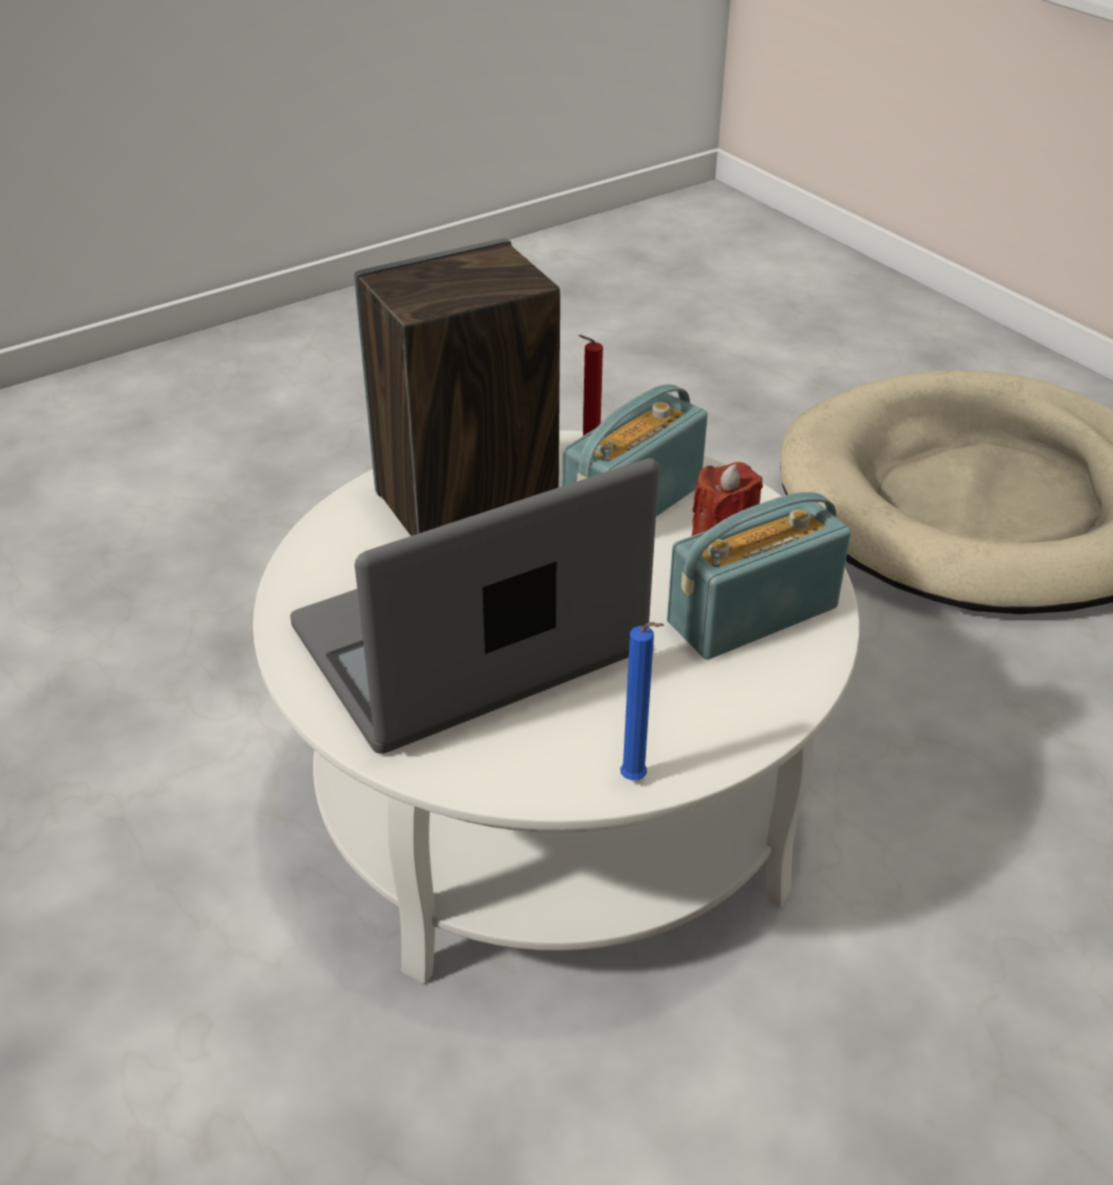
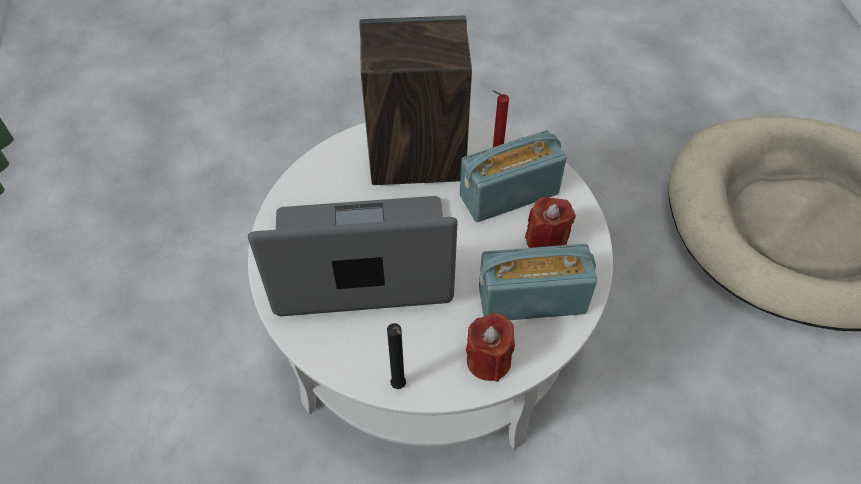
camera: 25 degrees right, 15 degrees up
blue candle [620,622,664,780] -> black candle [387,323,406,389]
none -> red candle [466,313,515,382]

